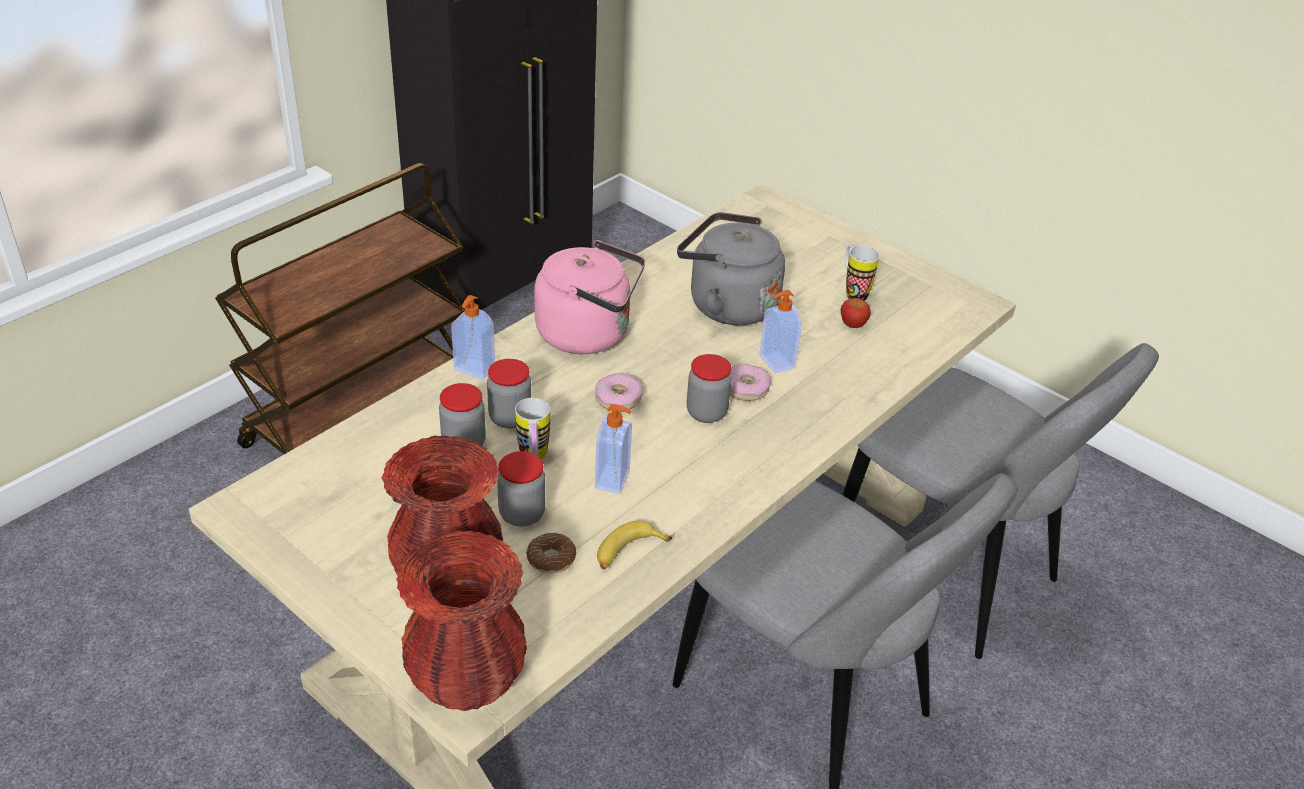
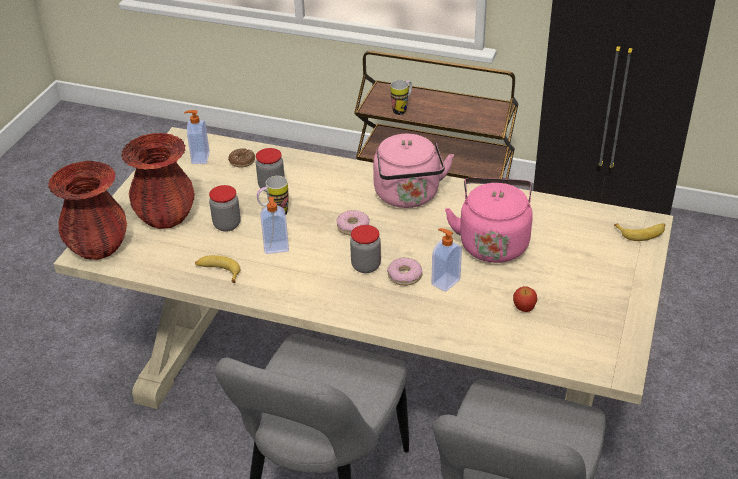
camera: 70 degrees right, 0 degrees up
soap dispenser [451,295,495,379] -> soap dispenser moved to [184,110,210,164]
jar [487,359,531,429] -> none
donut [526,533,576,573] -> donut moved to [228,148,255,167]
grey kettle [677,212,785,325] -> pink kettle [445,177,533,263]
mug [845,245,879,301] -> mug moved to [391,80,412,115]
none -> banana [614,223,665,241]

